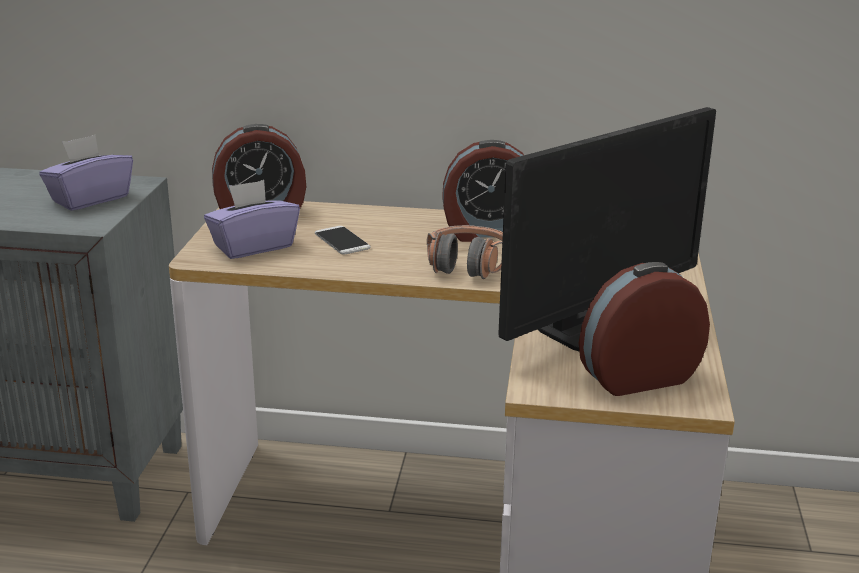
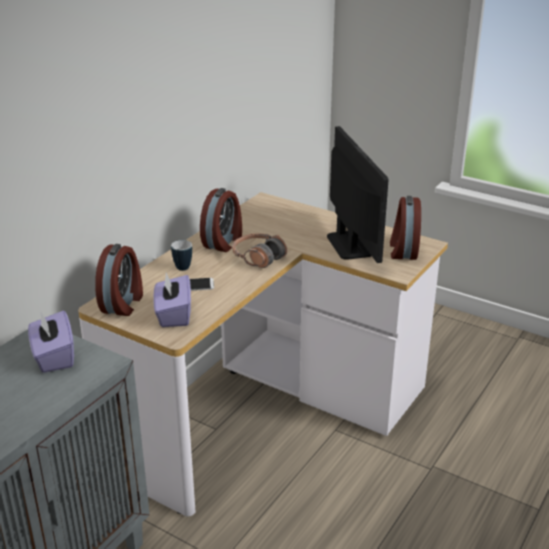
camera: 65 degrees left, 5 degrees up
none -> mug [171,240,192,271]

